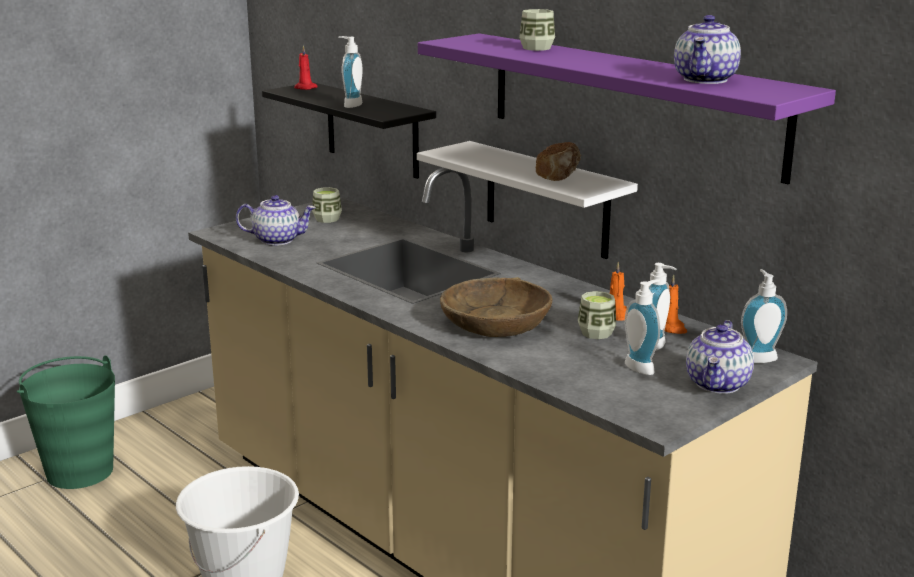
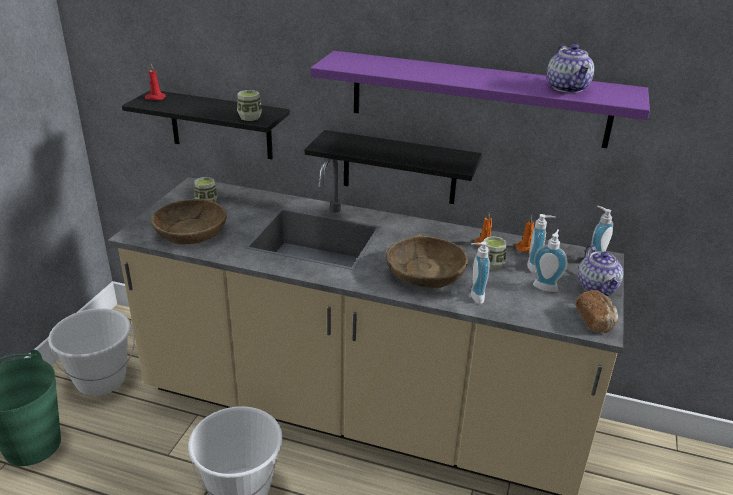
camera: 30 degrees left, 10 degrees up
teapot [236,195,316,246] -> brown bowl [151,199,227,244]
soap dispenser [338,36,363,108] -> soap dispenser moved to [471,241,490,304]
white shelf [417,141,638,259] -> black shelf [305,130,482,204]
cup [519,9,555,51] -> cup moved to [237,90,262,121]
bread [536,142,581,181] -> bread moved to [576,290,618,333]
none -> white bucket [48,308,135,396]

